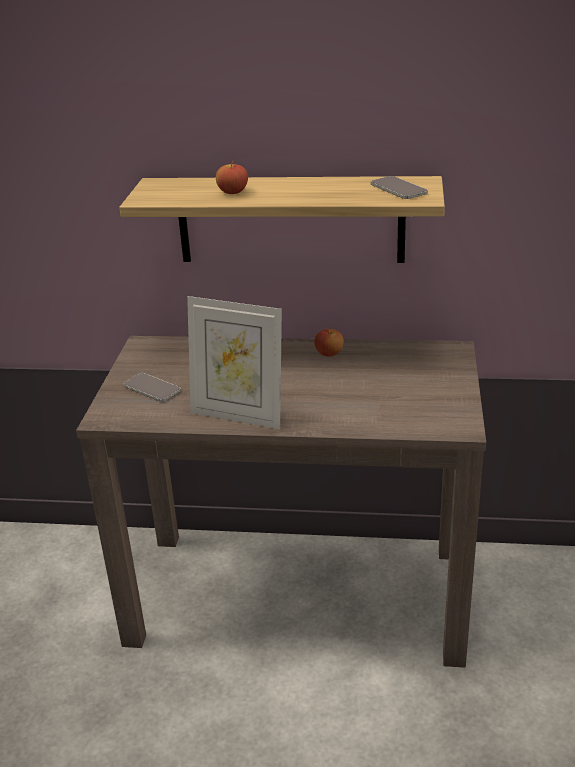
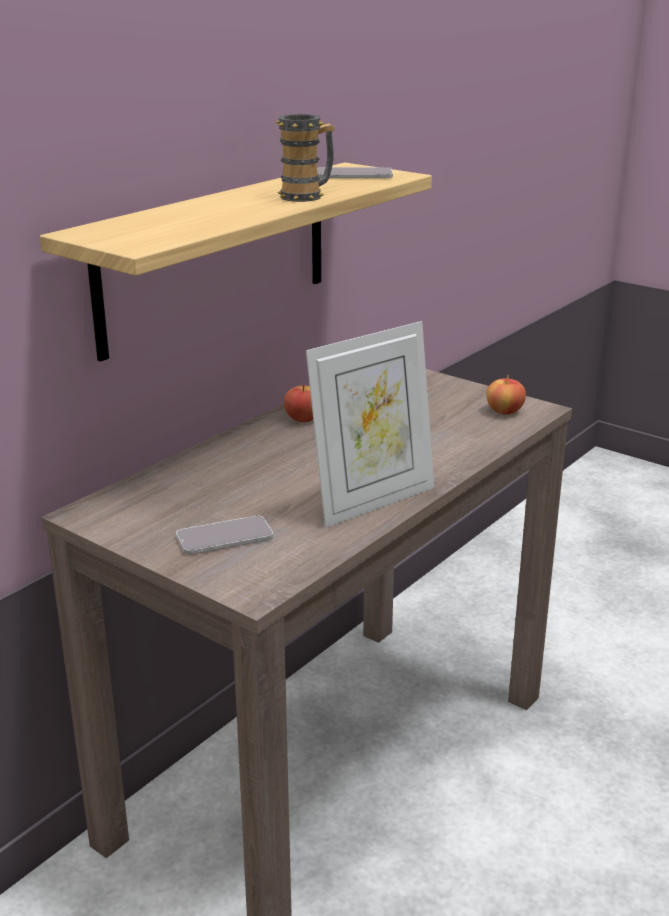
camera: 60 degrees left, 5 degrees down
apple [216,161,248,194] -> apple moved to [486,375,526,415]
none -> mug [276,114,336,202]

